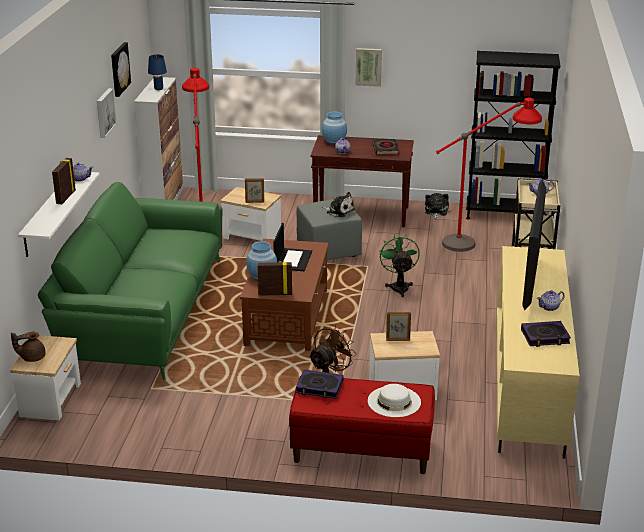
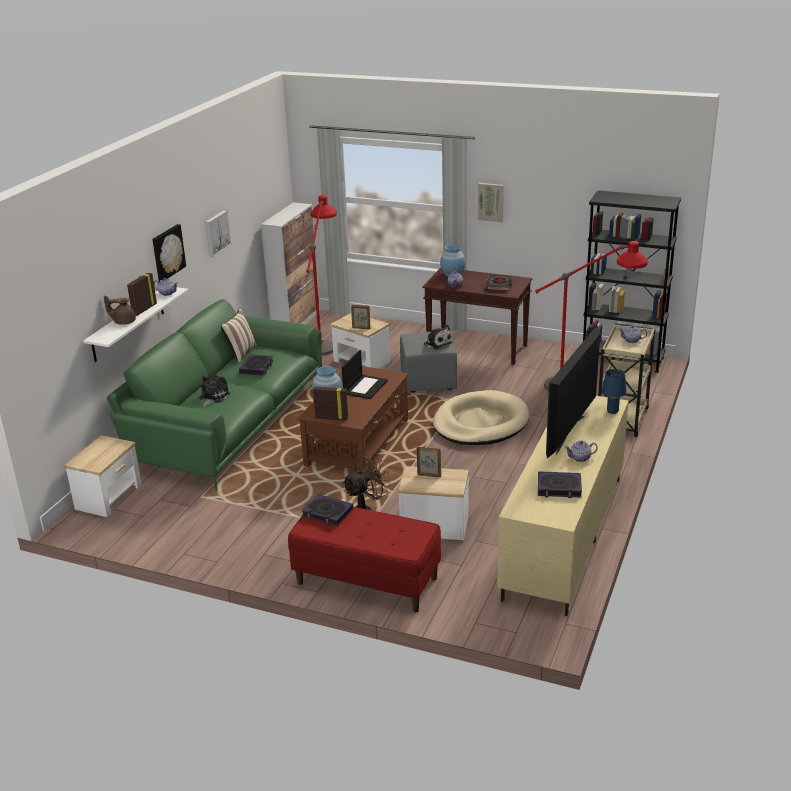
camera: 15 degrees right, 0 degrees up
brown teapot [11,332,46,362] -> brown teapot moved to [104,296,136,325]
picture [111,42,131,97] -> picture moved to [152,224,186,282]
blue table lamp [148,54,167,90] -> blue table lamp moved to [602,369,626,414]
white hat [368,384,421,417] -> none
green fan [379,235,420,297] -> beige dog bed [433,390,529,445]
plush toy [425,193,449,219] -> plush toy moved to [199,375,230,407]
none -> beige pillow [221,308,257,363]
none -> book [239,354,273,376]

